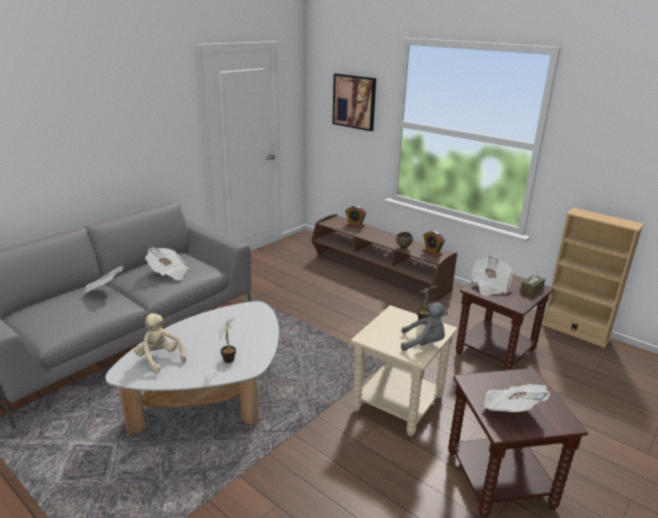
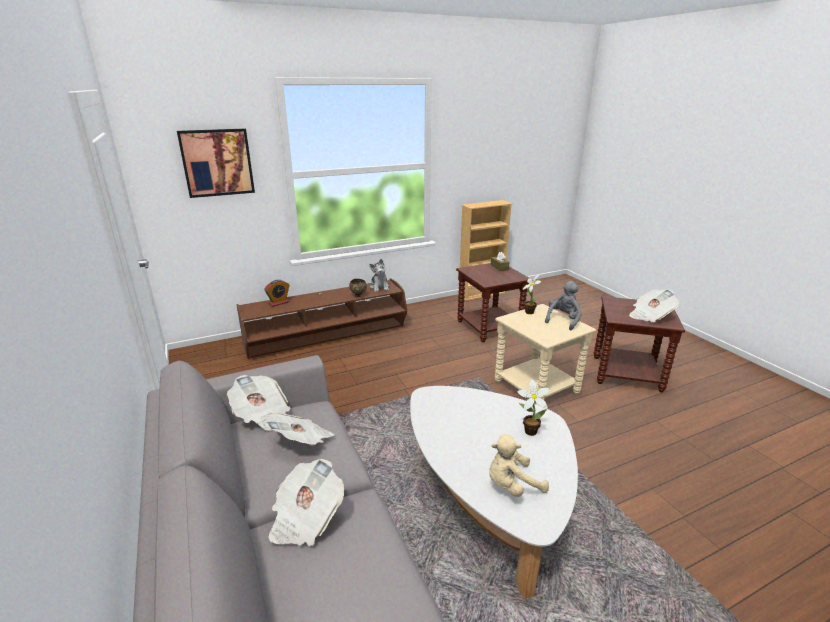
camera: 65 degrees left, 0 degrees up
alarm clock [422,231,445,257] -> plush toy [369,259,389,292]
newspaper [471,256,513,295] -> newspaper moved to [227,375,291,431]

